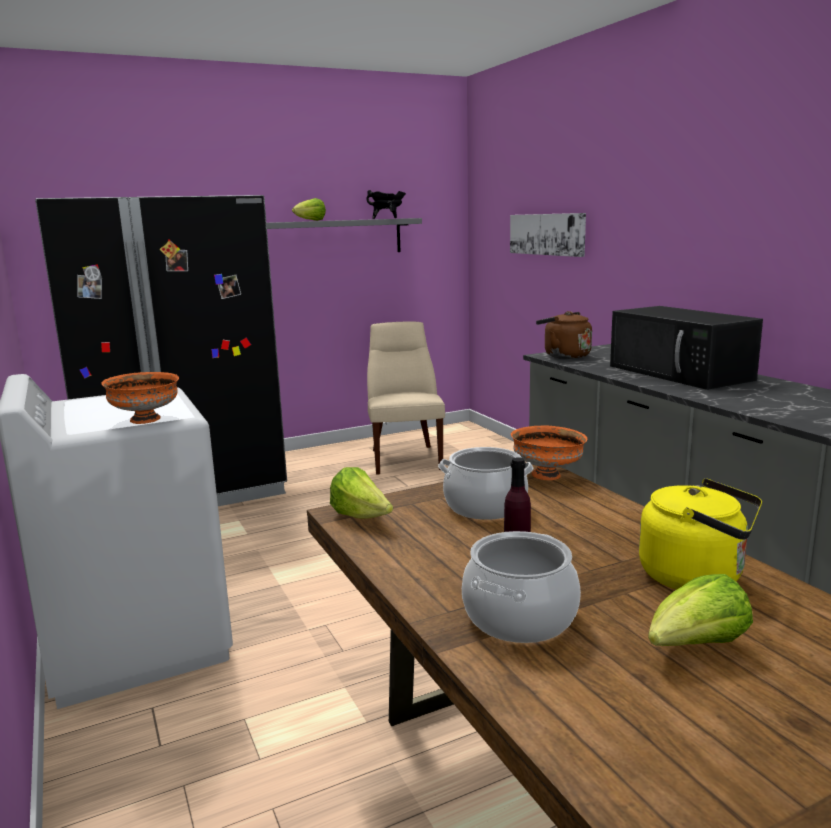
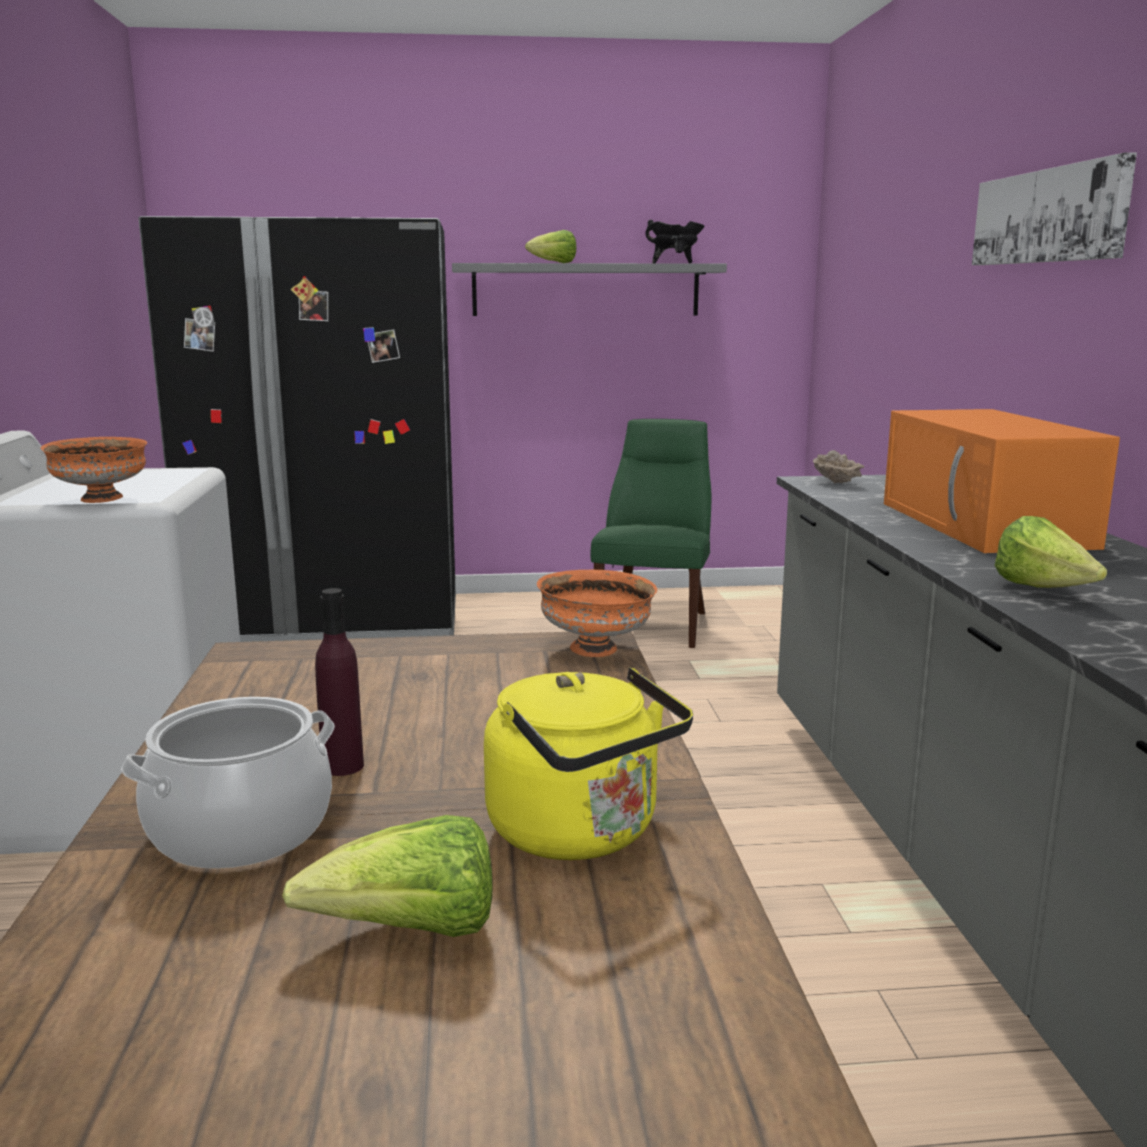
camera: 20 degrees right, 0 degrees up
lettuce [330,467,393,519] -> lettuce moved to [995,516,1107,588]
beige chair [367,322,445,475] -> green chair [590,419,711,648]
cooking pot [438,447,534,520] -> none
picture [510,213,586,257] -> picture moved to [972,152,1137,265]
brown kettle [536,311,592,359] -> beige bowl [813,450,864,483]
black microwave [610,306,763,390] -> orange microwave [884,409,1120,553]

